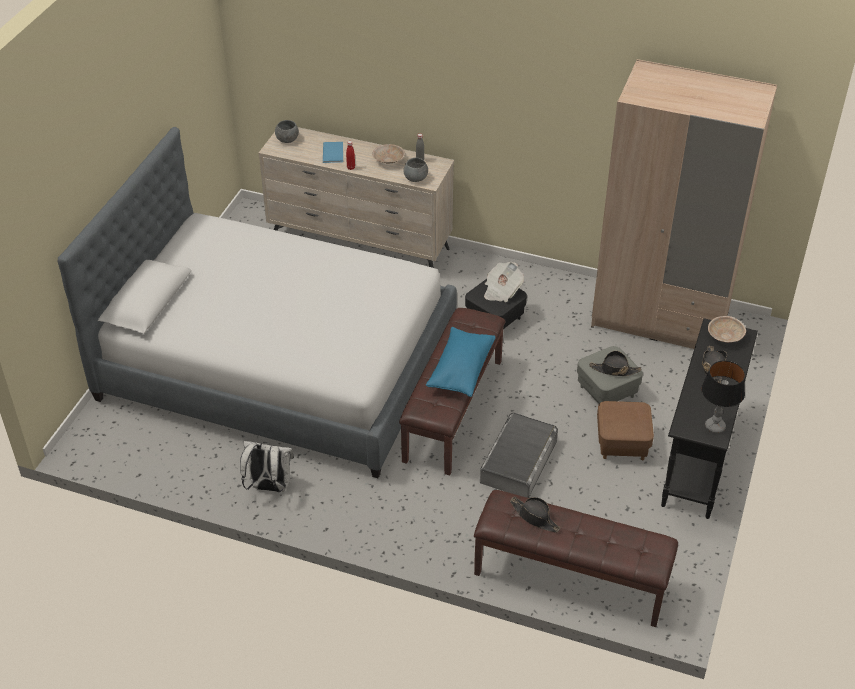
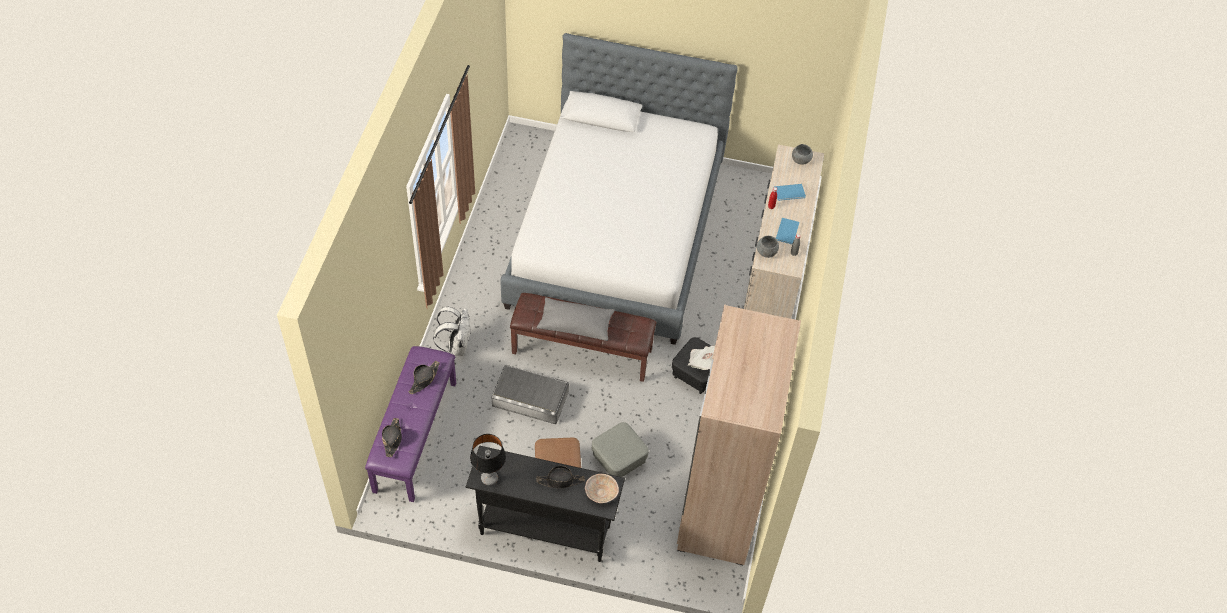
camera: 80 degrees right, 10 degrees up
white backpack [240,441,294,492] -> white backpack moved to [433,306,471,356]
beige bowl [372,144,405,164] -> blue book [776,218,800,244]
blue pillow [426,327,496,397] -> grey pillow [537,297,615,341]
brown bench [474,490,678,627] -> purple bench [365,346,456,502]
black hat [590,351,641,376] -> black hat moved to [382,418,402,457]

